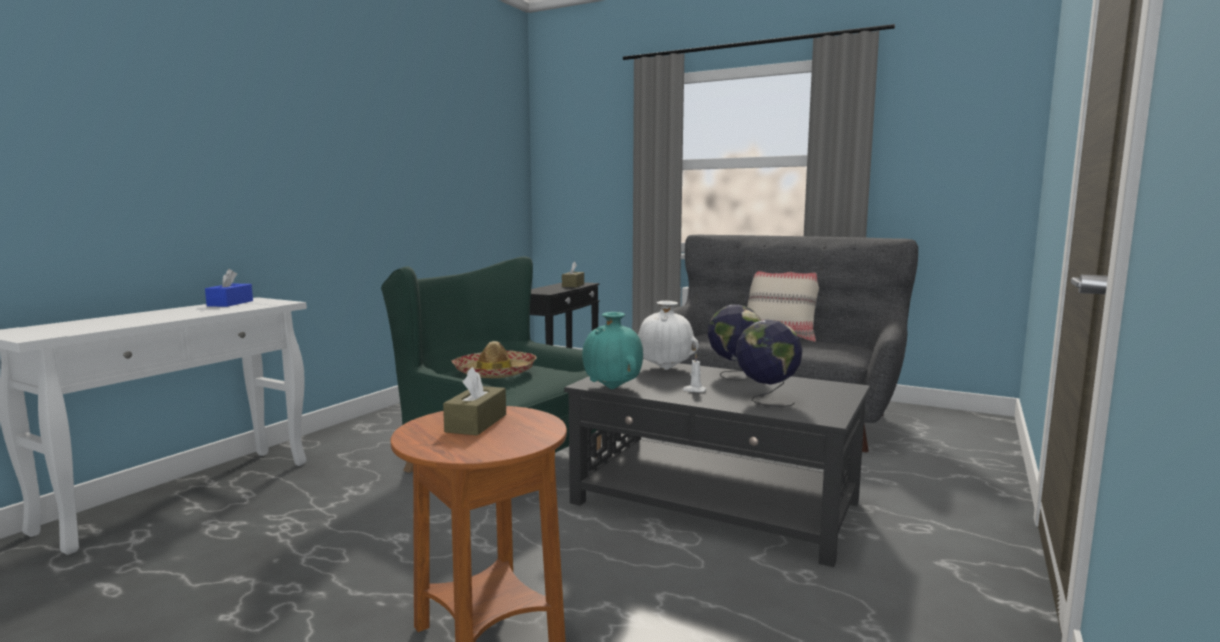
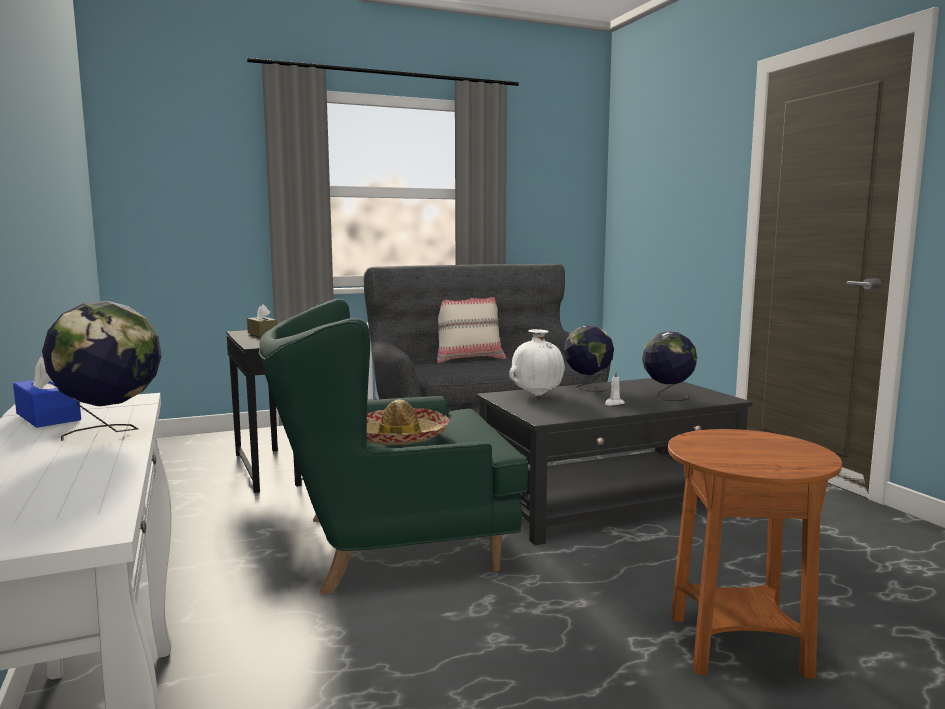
camera: 50 degrees left, 0 degrees up
brown tissue box [443,367,506,436] -> none
turquoise vase [582,312,643,389] -> none
none -> globe [42,301,162,441]

